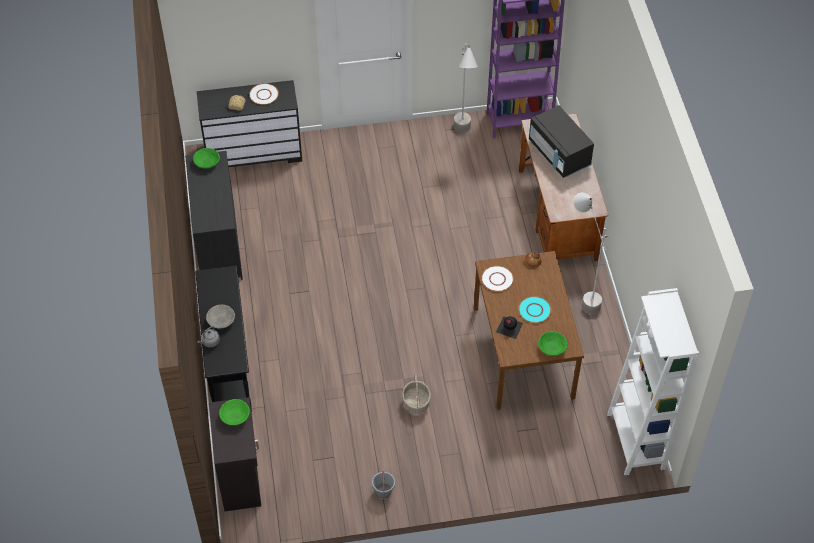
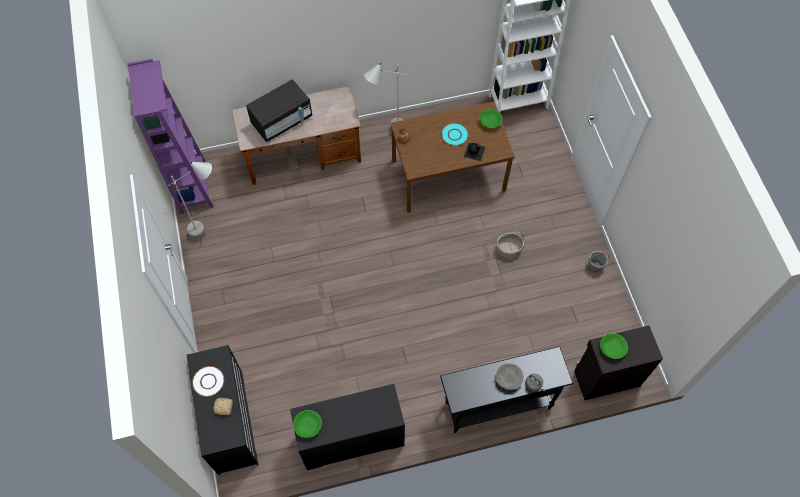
camera: 95 degrees left, 10 degrees up
white plate [481,266,514,292] -> none

